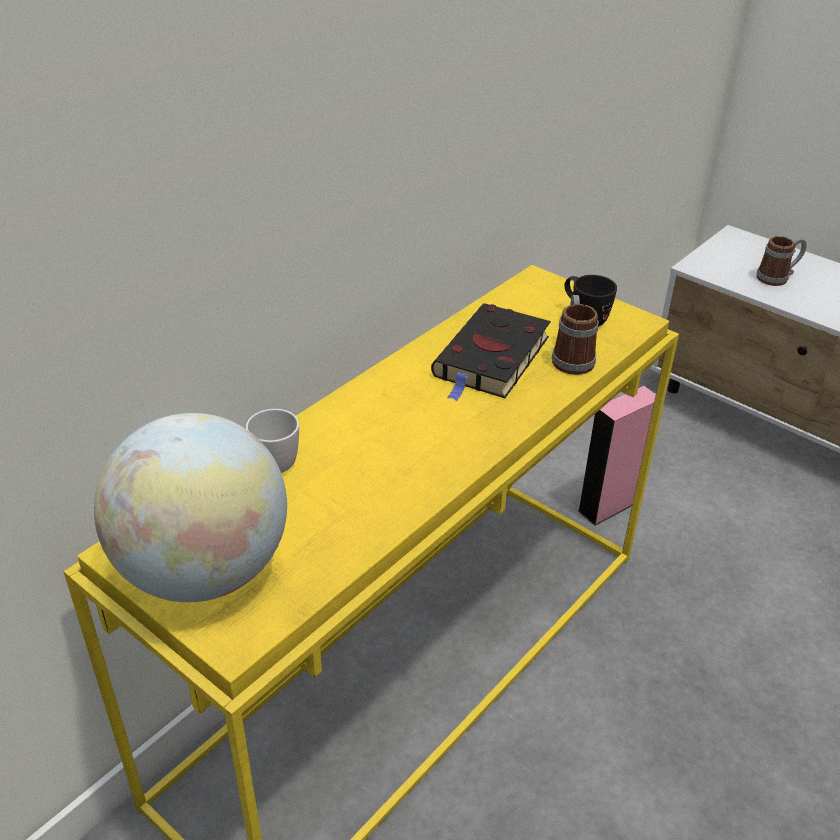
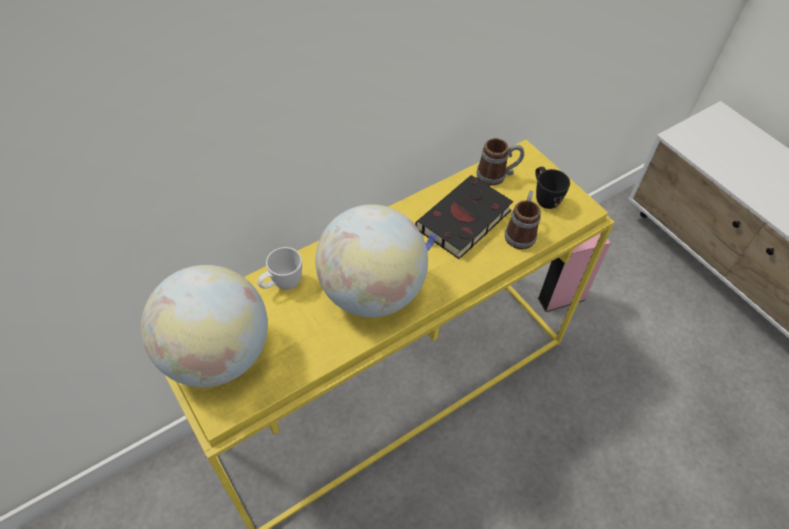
camera: 15 degrees right, 15 degrees up
mug [756,236,807,286] -> mug moved to [476,138,524,186]
none -> globe [315,204,428,317]

